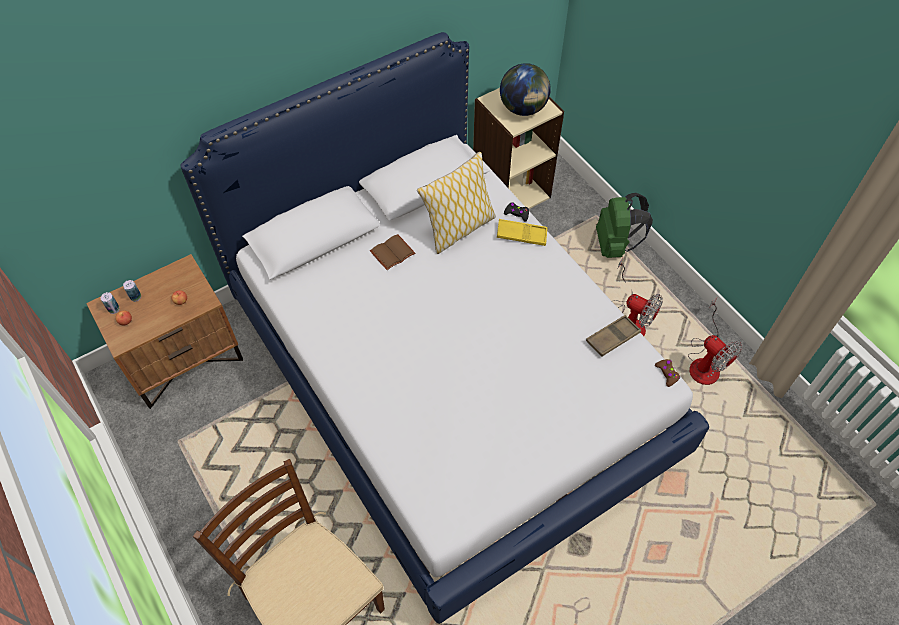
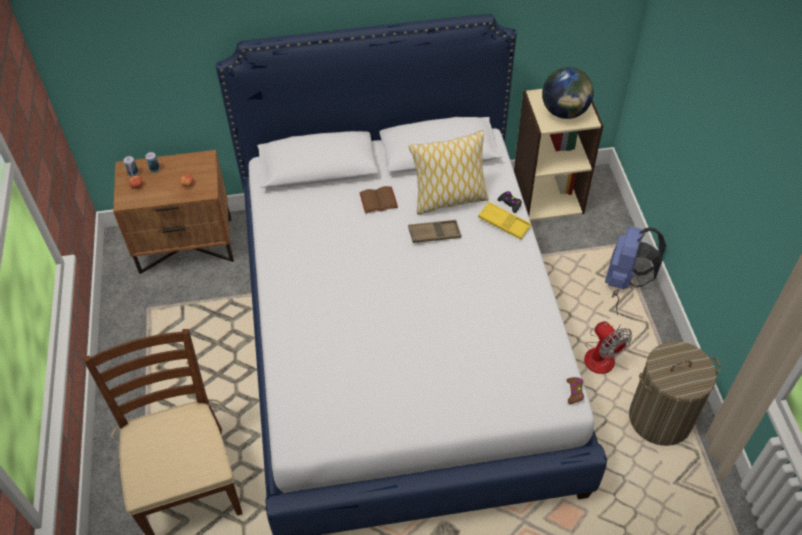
camera: 25 degrees right, 5 degrees down
brown tray [586,315,641,356] -> brown tray moved to [408,220,462,243]
green backpack [596,193,653,258] -> blue backpack [605,226,666,289]
fan [688,298,742,385] -> laundry basket [629,341,720,446]

